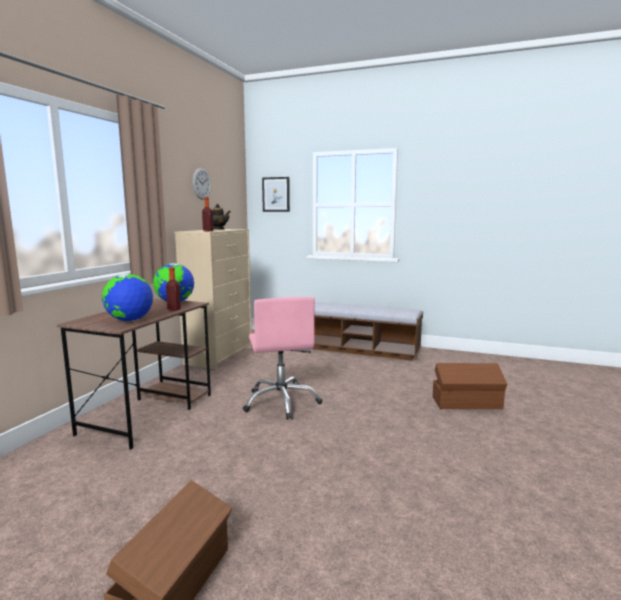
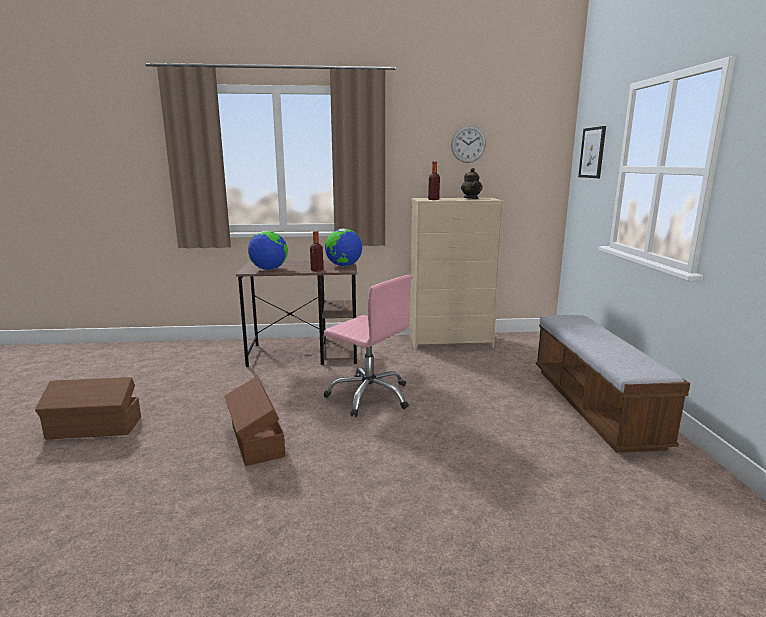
camera: 65 degrees right, 5 degrees up
pink office chair [243,297,322,420] -> pink office chair turned 105 degrees counterclockwise [323,275,412,417]
brown storage box [433,363,507,409] -> brown storage box moved to [225,377,285,466]

